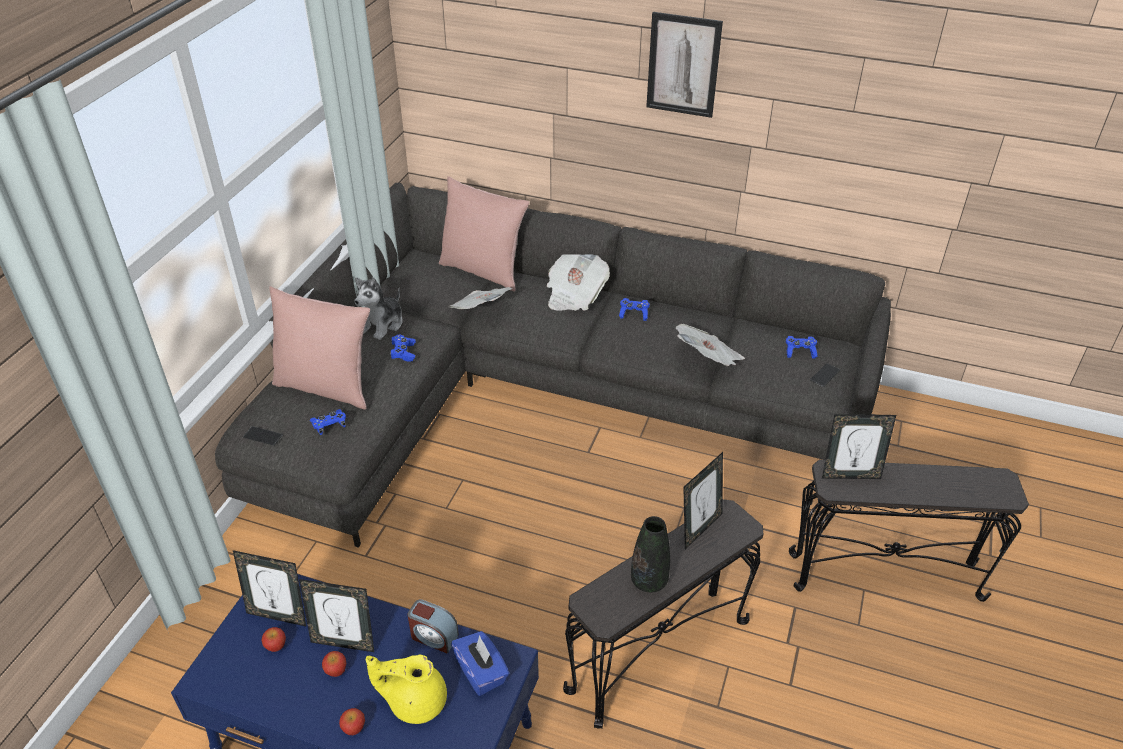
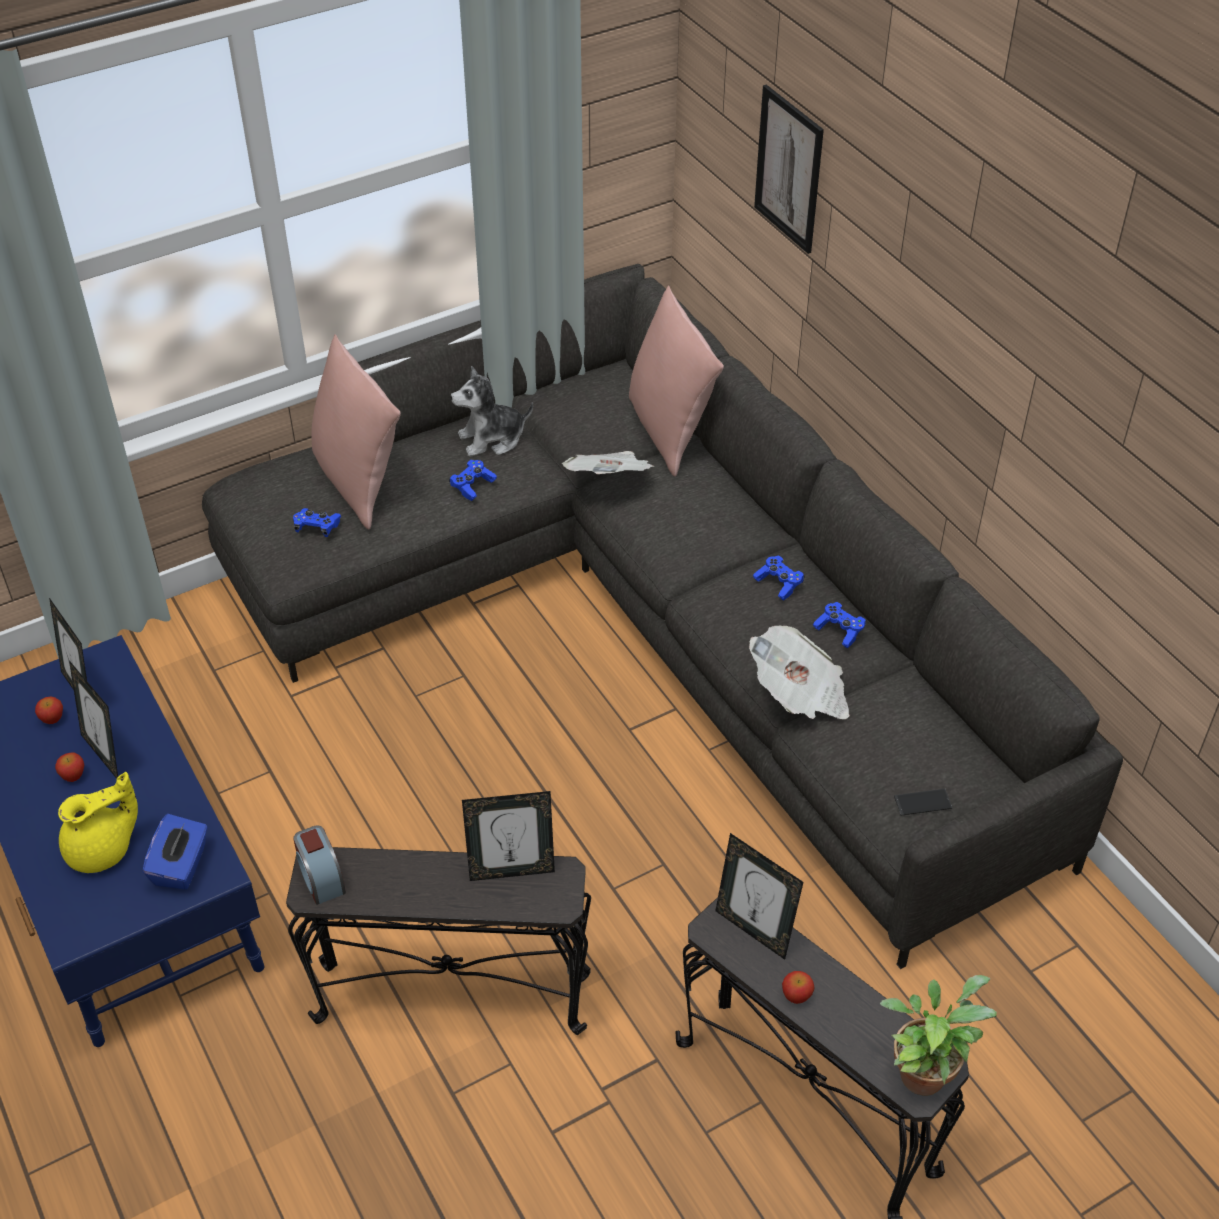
camera: 40 degrees right, 5 degrees up
phone [243,426,283,446] -> none
apple [339,708,365,735] -> apple moved to [782,971,815,1004]
yellow teapot [366,655,447,724] -> yellow teapot turned 105 degrees clockwise [58,772,138,873]
alarm clock [407,599,459,654] -> alarm clock moved to [293,825,346,905]
newspaper [546,254,610,311] -> none
black vase [631,516,670,593] -> none
picture [646,12,723,118] -> picture moved to [754,84,824,254]
blue game controller [786,336,818,359] -> blue game controller moved to [813,602,866,648]
none -> potted plant [880,975,997,1096]

